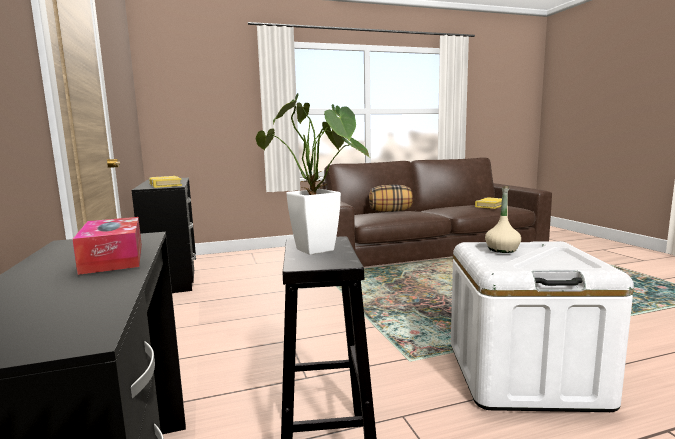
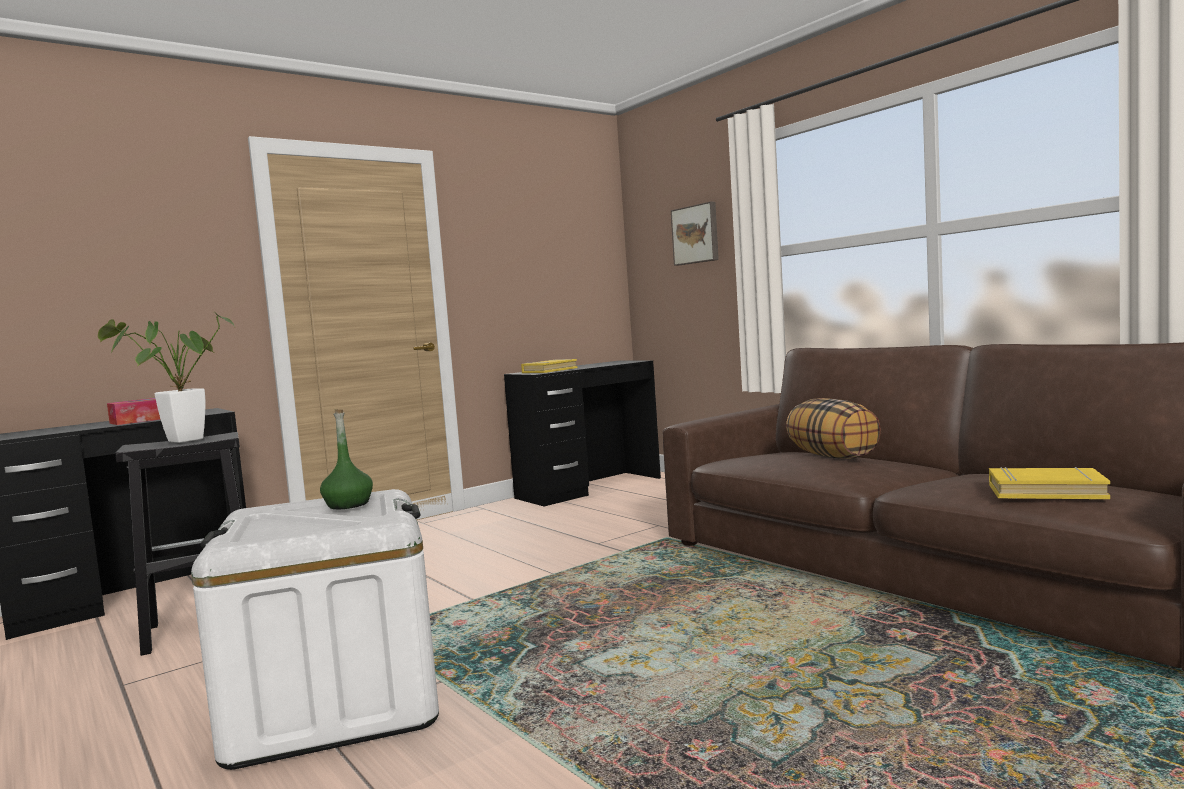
camera: 70 degrees right, 5 degrees down
beige bottle [485,186,521,253] -> green bottle [320,410,373,509]
none -> picture [671,202,719,266]

